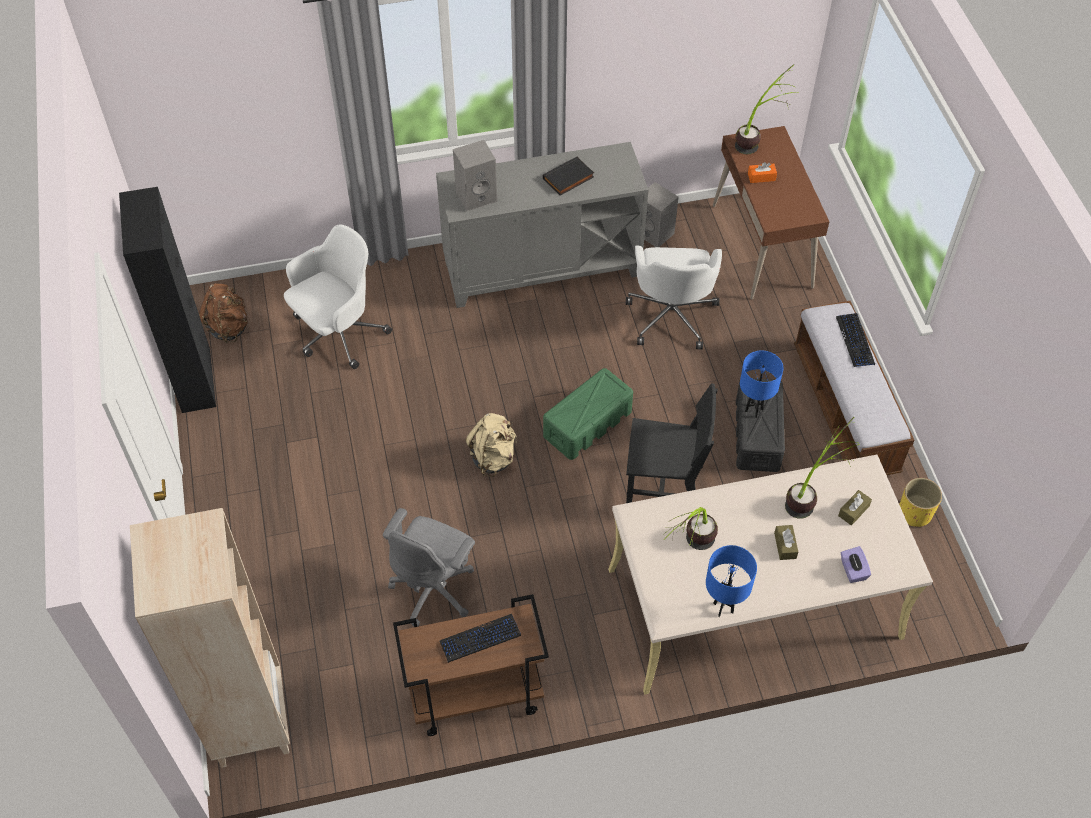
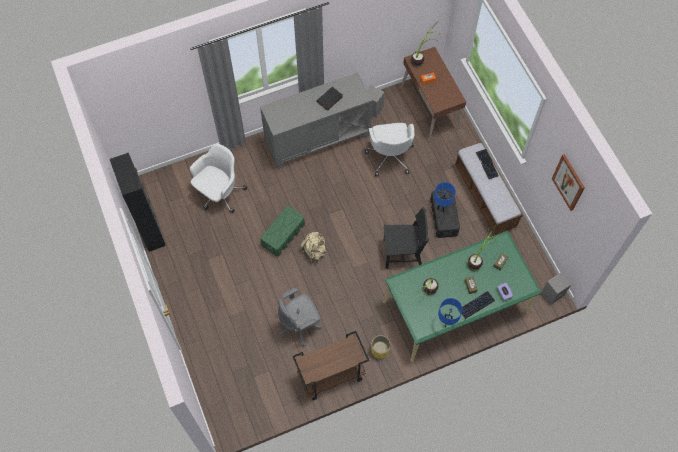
camera: 10 degrees left, 10 degrees up
beige bookcase [130,508,290,768] -> none
brown backpack [199,283,248,344] -> none
grey office chair [383,508,475,627] -> grey office chair turned 45 degrees clockwise [278,287,322,347]
keyboard [440,614,521,663] -> keyboard moved to [462,291,495,319]
grey speaker [453,140,497,211] -> grey speaker moved to [541,272,571,305]
green storage box [543,368,633,460] -> green storage box moved to [260,206,305,257]
beige desk [608,455,933,695] -> green desk [383,231,542,362]
yellow planter [899,478,942,527] -> yellow planter moved to [371,335,391,359]
none -> picture [552,154,585,211]

